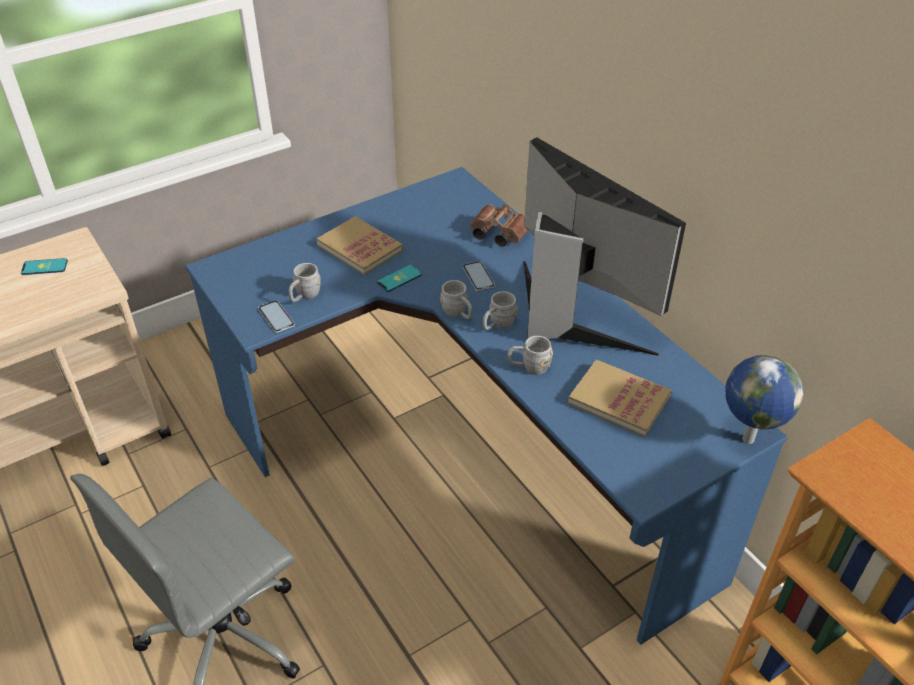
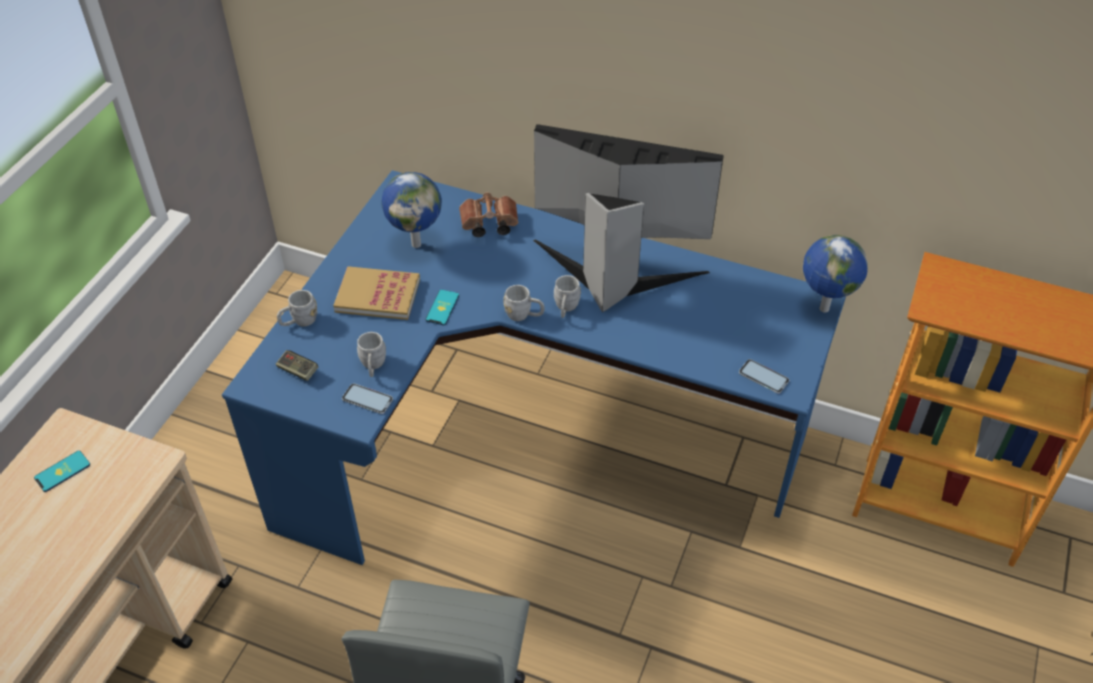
camera: 35 degrees left, 5 degrees up
phone [462,261,495,291] -> phone moved to [739,359,789,394]
grey mug [508,336,553,375] -> grey mug moved to [277,290,317,327]
book [568,359,672,437] -> none
none -> game controller [276,350,318,381]
none -> globe [381,172,442,248]

